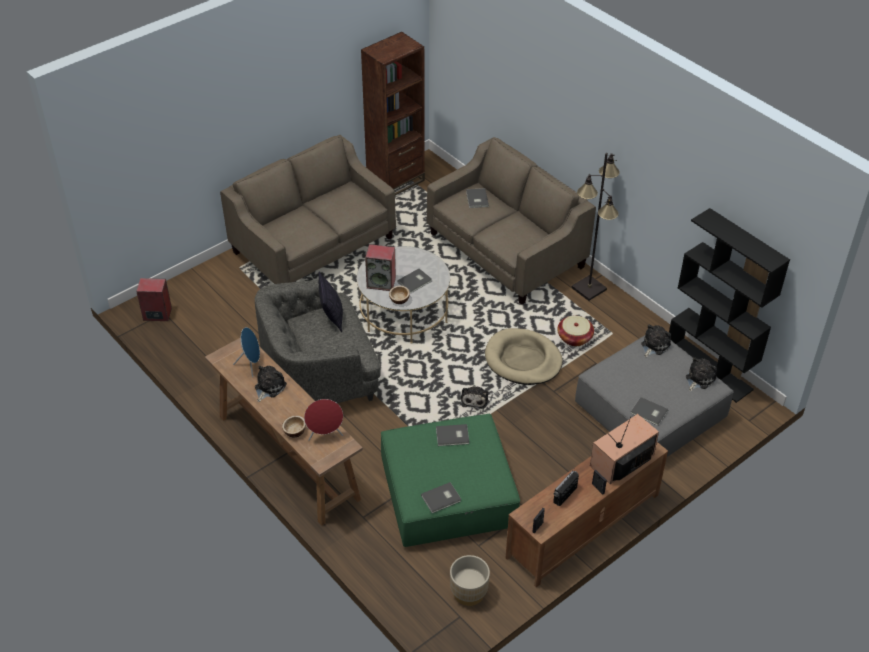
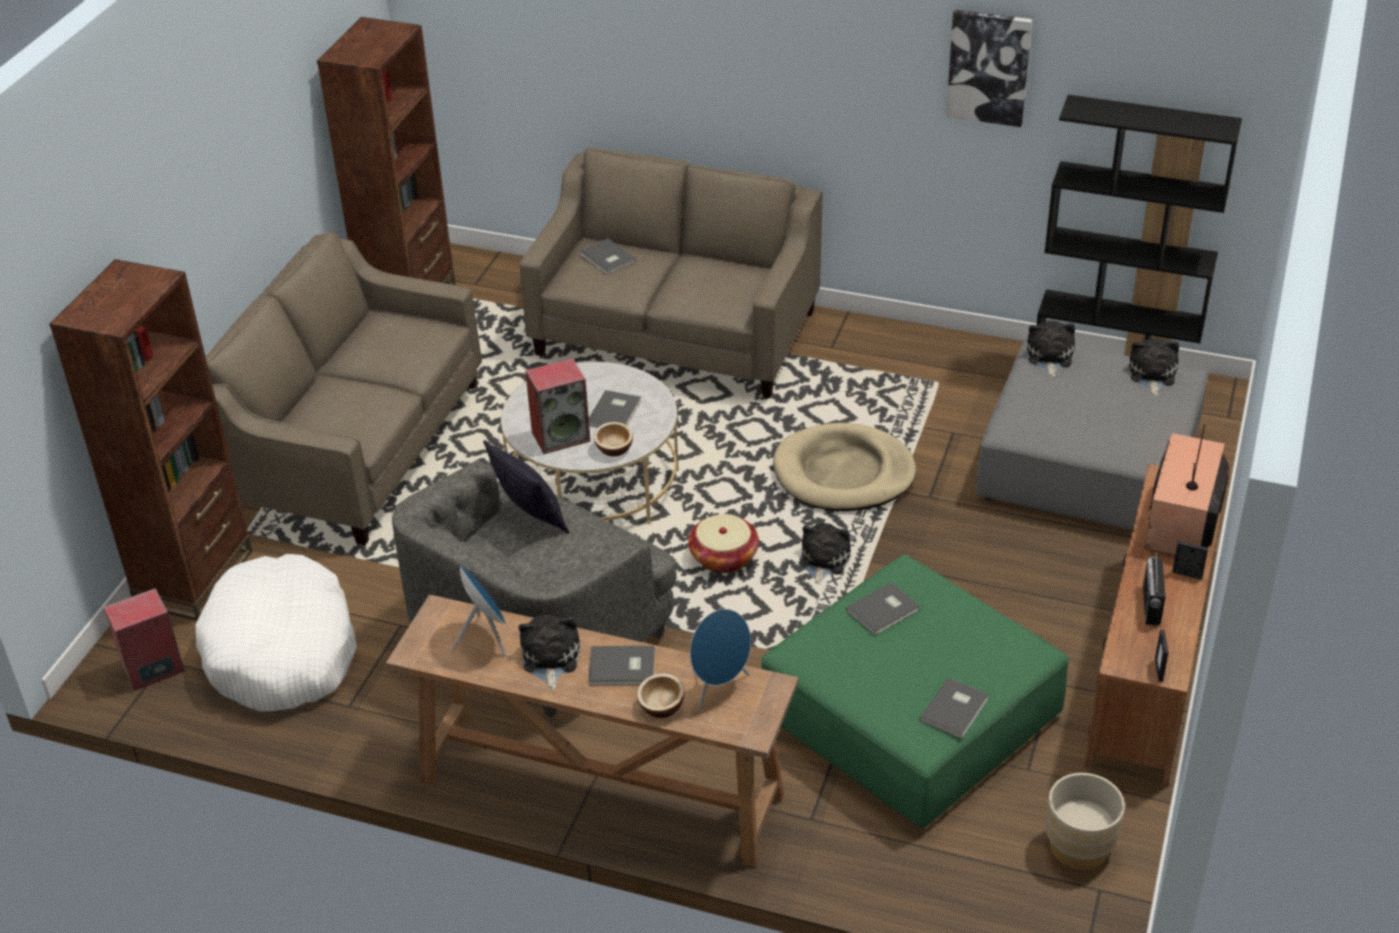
camera: 30 degrees left, 5 degrees down
red speaker [304,399,343,441] -> blue speaker [690,609,751,710]
plush toy [461,385,488,409] -> plush toy turned 135 degrees counterclockwise [800,523,850,585]
basket [557,316,594,346] -> basket moved to [688,514,759,573]
black floor lamp [572,153,620,301] -> none
grey book [630,397,669,426] -> grey book moved to [588,646,655,685]
none -> brown bookcase [49,259,253,620]
none -> white dog bed [196,554,357,712]
none -> picture [946,10,1032,127]

